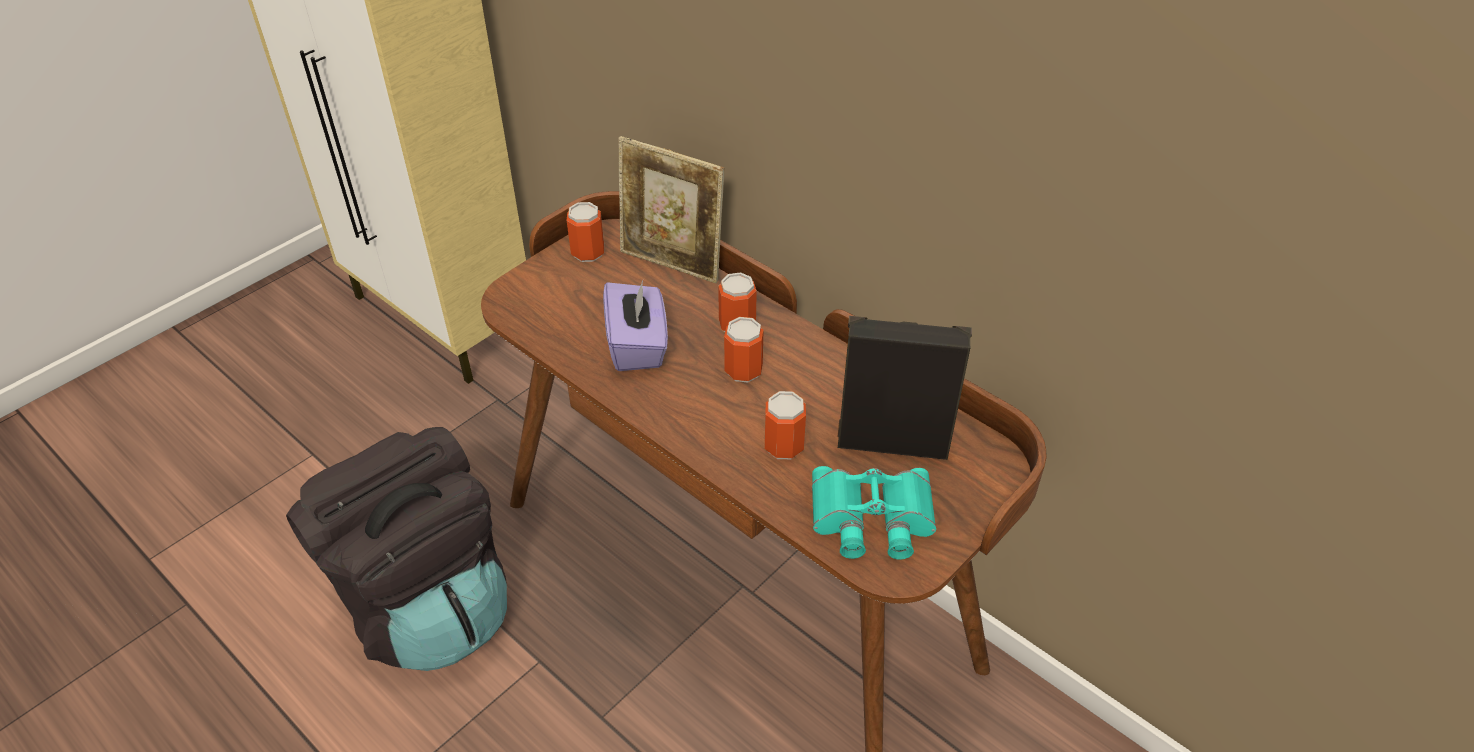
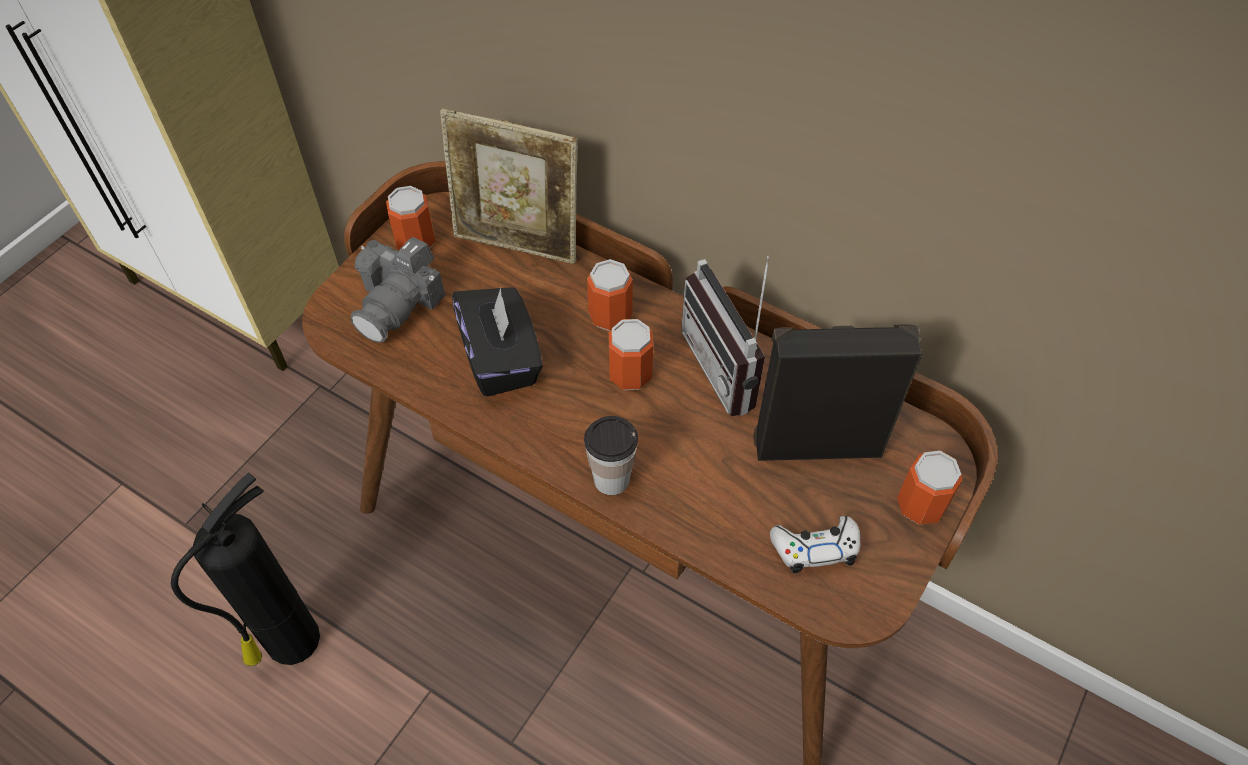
camera: 10 degrees left, 10 degrees up
black backpack [286,427,507,671] -> fire extinguisher [171,473,320,666]
purple tissue box [603,281,668,371] -> black tissue box [452,287,543,397]
can [765,391,806,459] -> can moved to [897,451,963,525]
turquoise binoculars [812,466,936,560] -> white game controller [770,516,860,573]
none -> camera [351,237,445,343]
none -> cup [584,416,638,495]
none -> radio [681,256,769,416]

